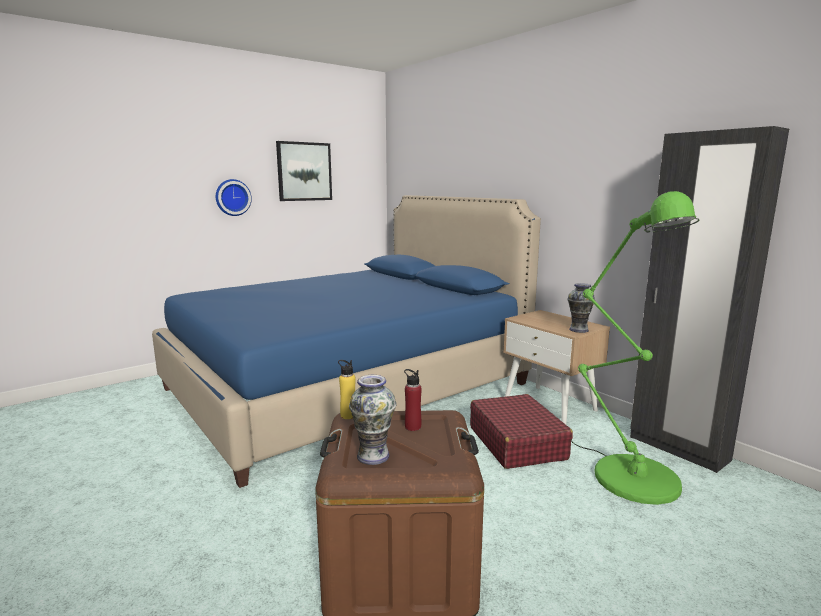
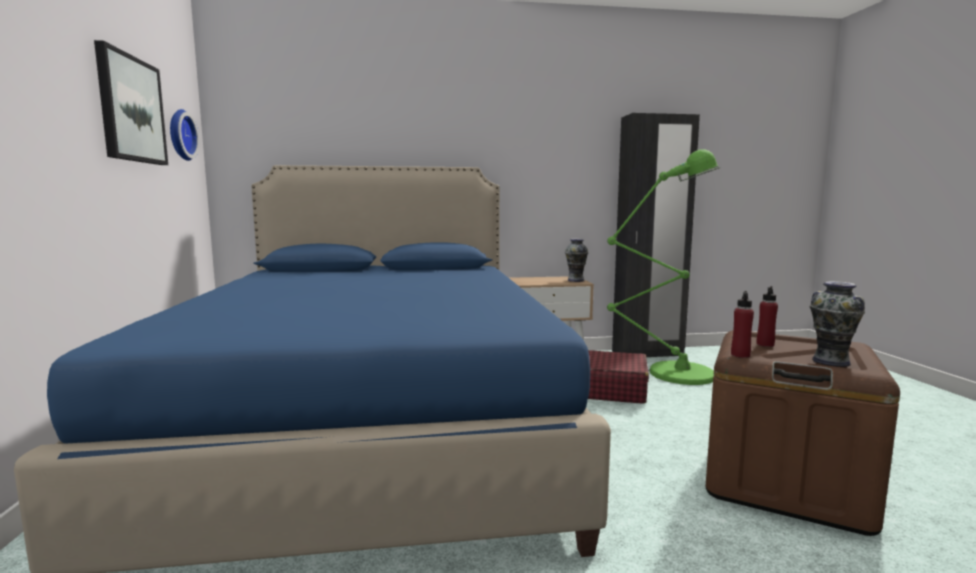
camera: 60 degrees left, 5 degrees down
wall clock [216,179,252,216] -> wall clock moved to [170,109,199,161]
yellow bottle [338,360,355,419] -> red bottle [731,291,754,358]

